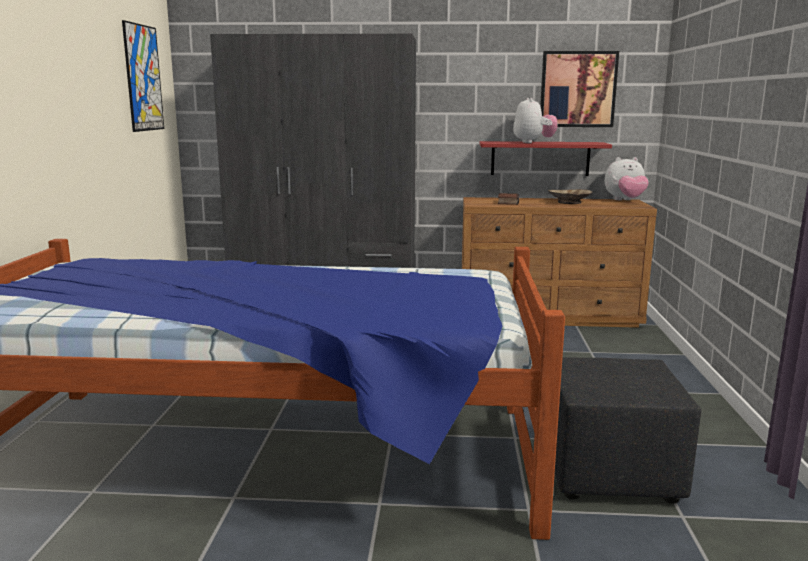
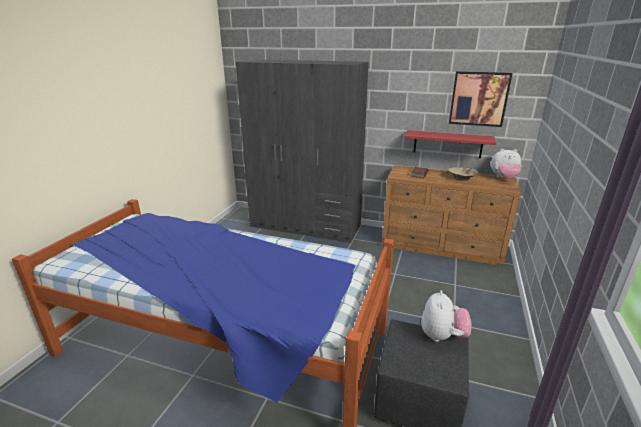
camera: 15 degrees right, 10 degrees up
picture [122,20,164,132] -> none
plush toy [513,98,558,143] -> plush toy moved to [421,290,472,342]

